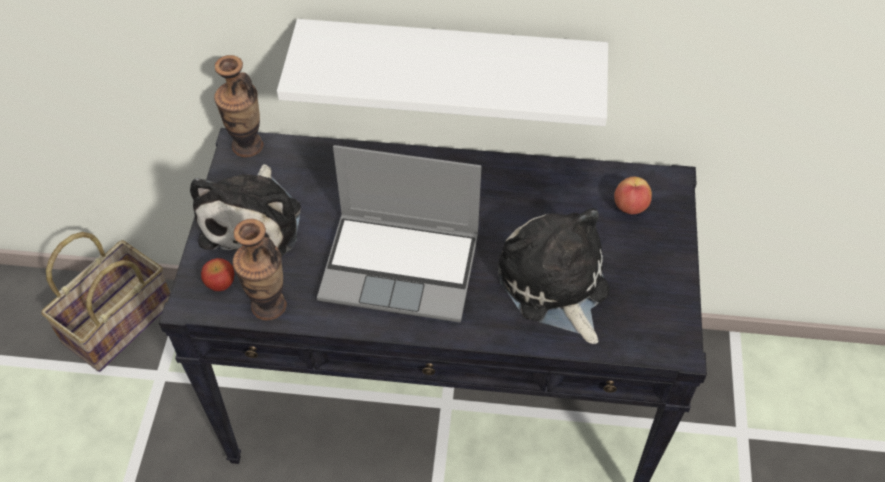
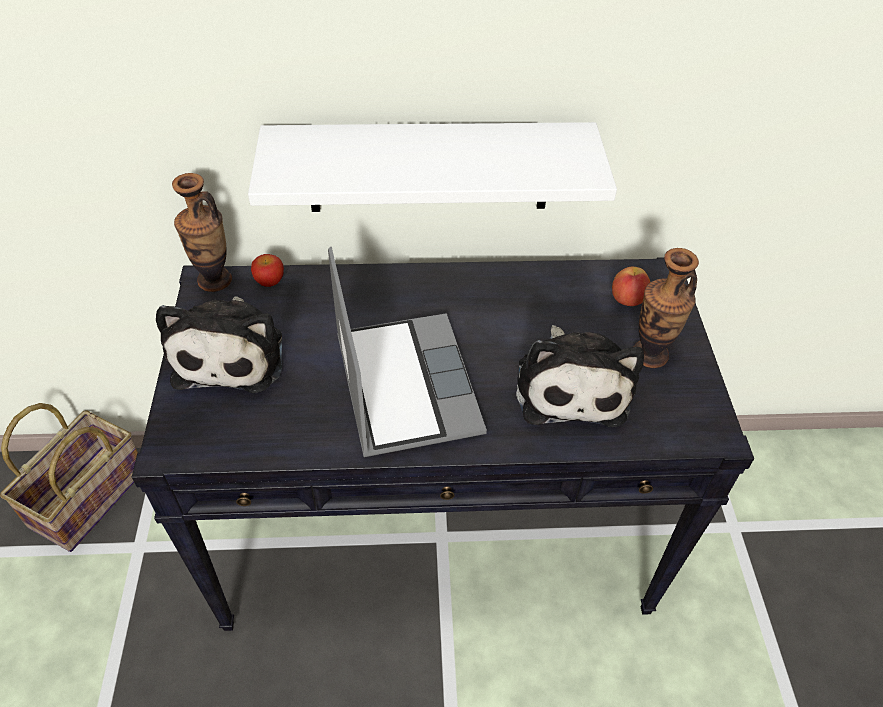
camera: 10 degrees left, 5 degrees down
apple [201,258,235,291] -> apple moved to [251,254,284,287]
vase [233,219,287,320] -> vase moved to [634,248,699,368]
laptop [317,145,482,323] -> laptop turned 105 degrees counterclockwise [328,247,487,457]
plush toy [498,208,609,344] -> plush toy turned 150 degrees counterclockwise [516,325,644,427]

